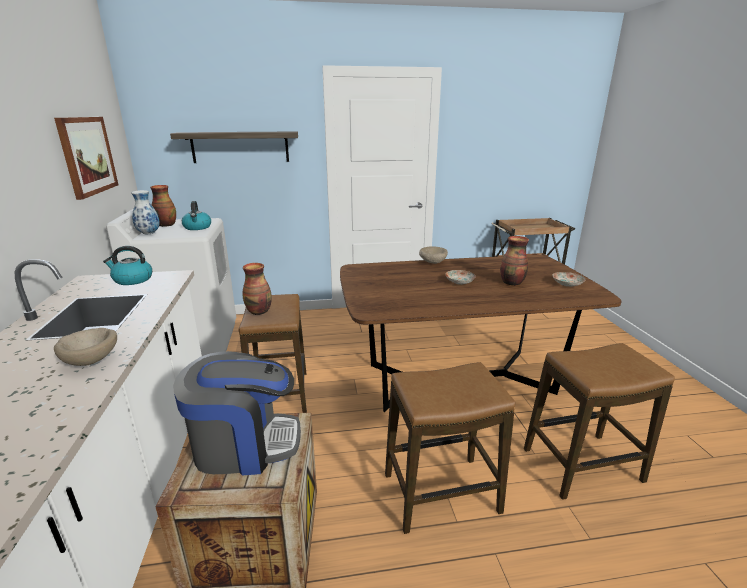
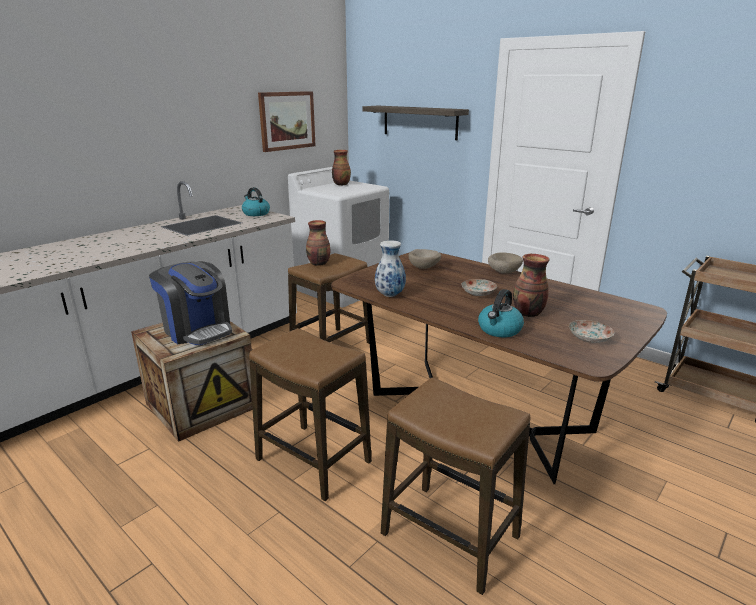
camera: 50 degrees right, 0 degrees up
beige bowl [54,328,117,366] -> beige bowl moved to [408,249,441,269]
vase [131,190,160,234] -> vase moved to [375,240,406,297]
kettle [182,201,211,230] -> kettle moved to [478,289,524,337]

